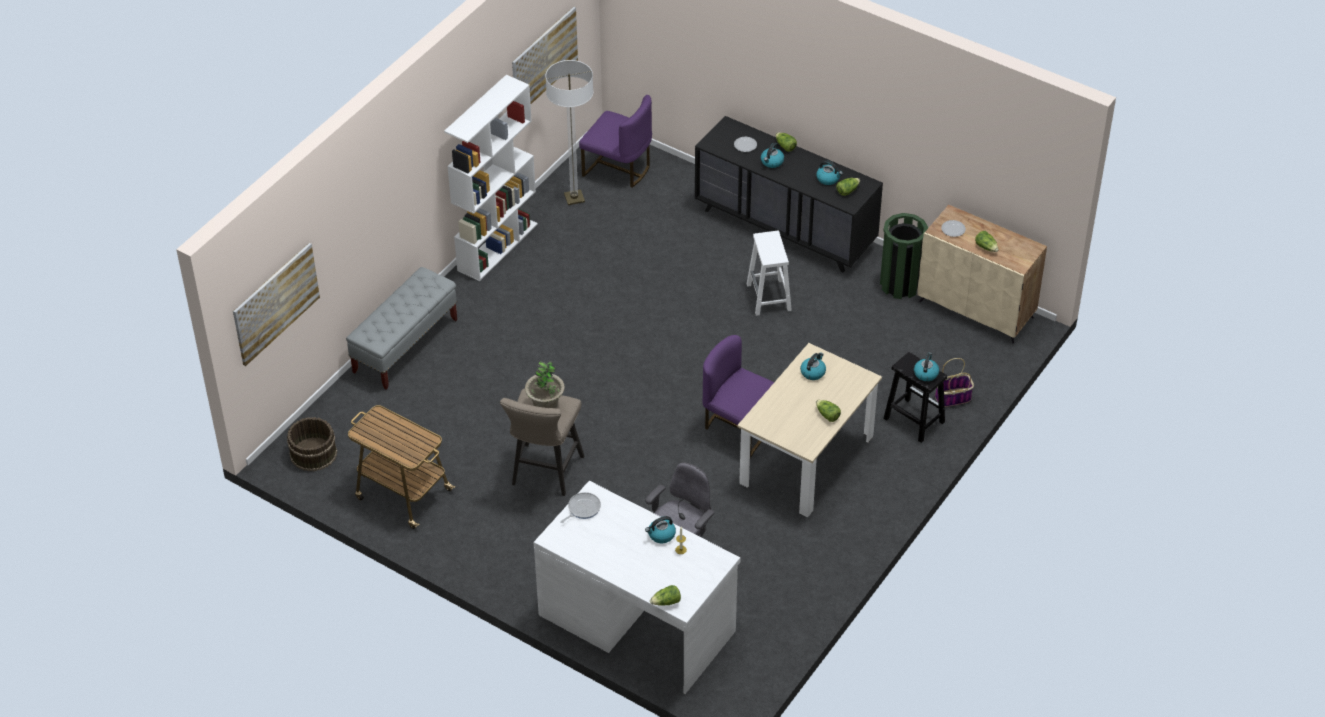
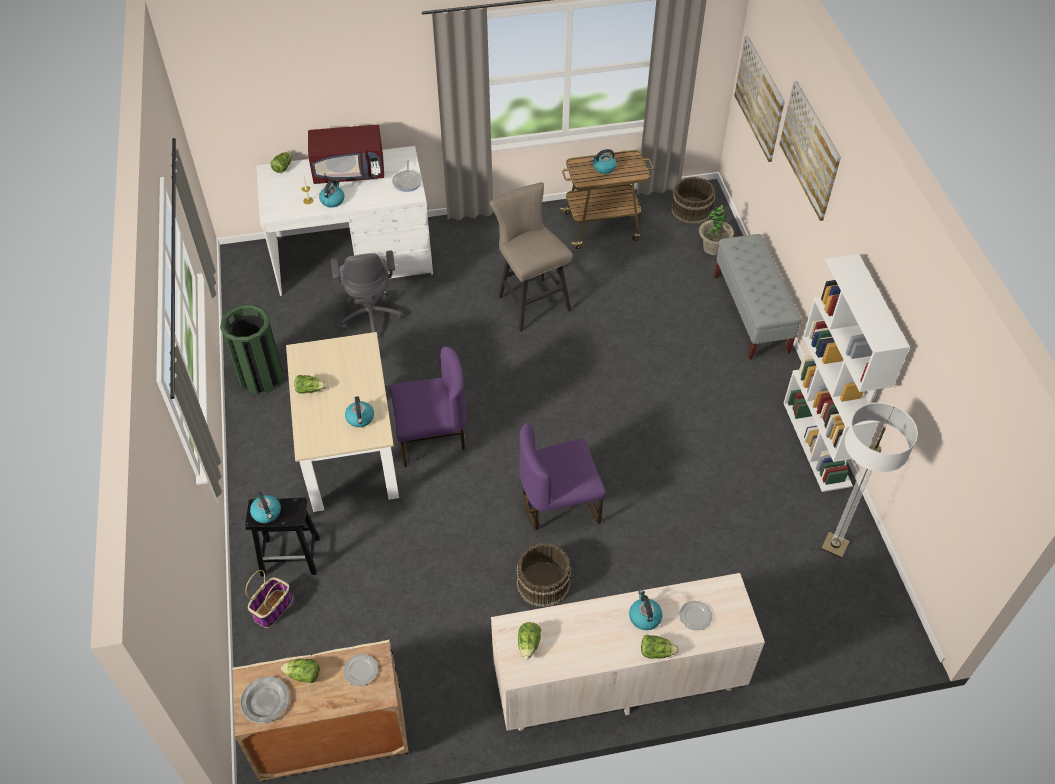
camera: 135 degrees right, 5 degrees up
picture [512,6,578,104] -> picture moved to [780,81,841,221]
potted plant [525,361,565,408] -> potted plant moved to [699,204,734,255]
purple chair [579,95,652,188] -> purple chair moved to [520,423,606,530]
black dresser [695,116,883,273] -> beige dresser [491,573,765,731]
white stool [747,231,792,316] -> brown bucket [516,543,572,607]
kettle [816,160,843,185] -> kettle moved to [591,149,617,174]
green trash can [880,213,928,299] -> green trash can moved to [220,305,283,395]
none -> grey plate [240,676,290,723]
none -> red microwave [308,125,384,184]

